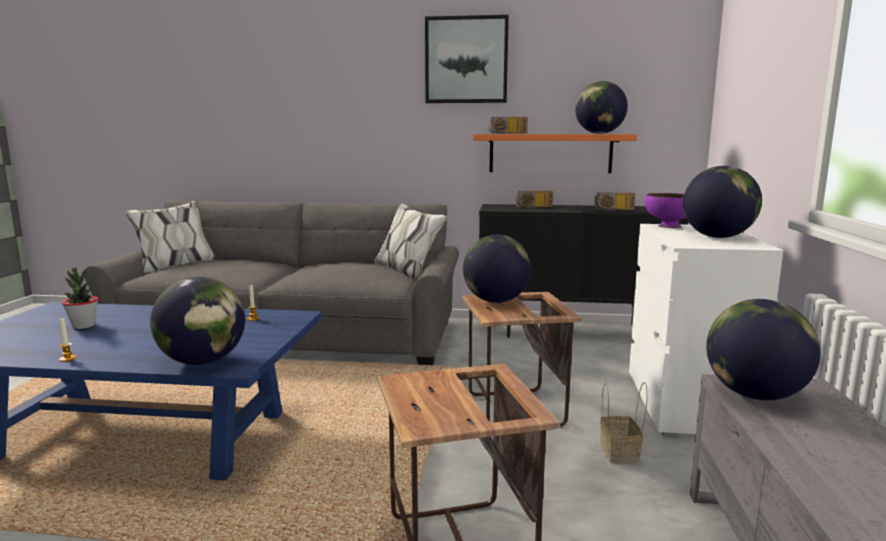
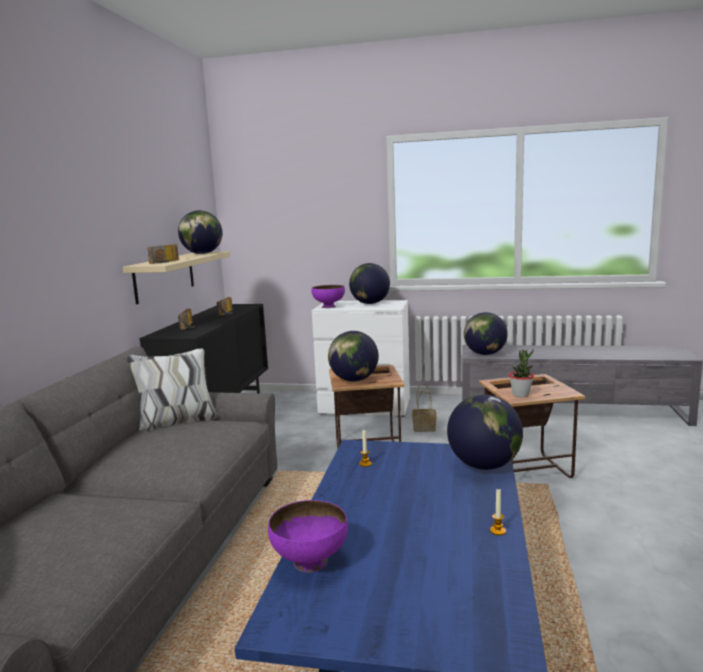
camera: 85 degrees left, 0 degrees up
potted plant [62,268,98,329] -> potted plant moved to [509,350,534,397]
picture [425,15,509,103] -> none
orange shelf [473,134,637,173] -> beige shelf [123,251,230,304]
none -> purple bowl [268,500,348,573]

